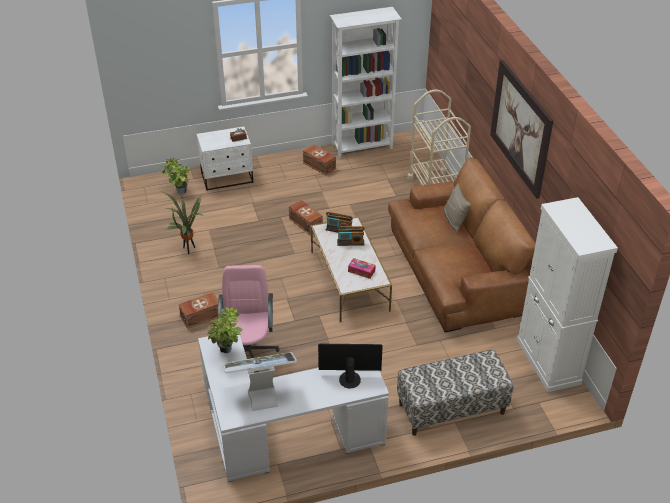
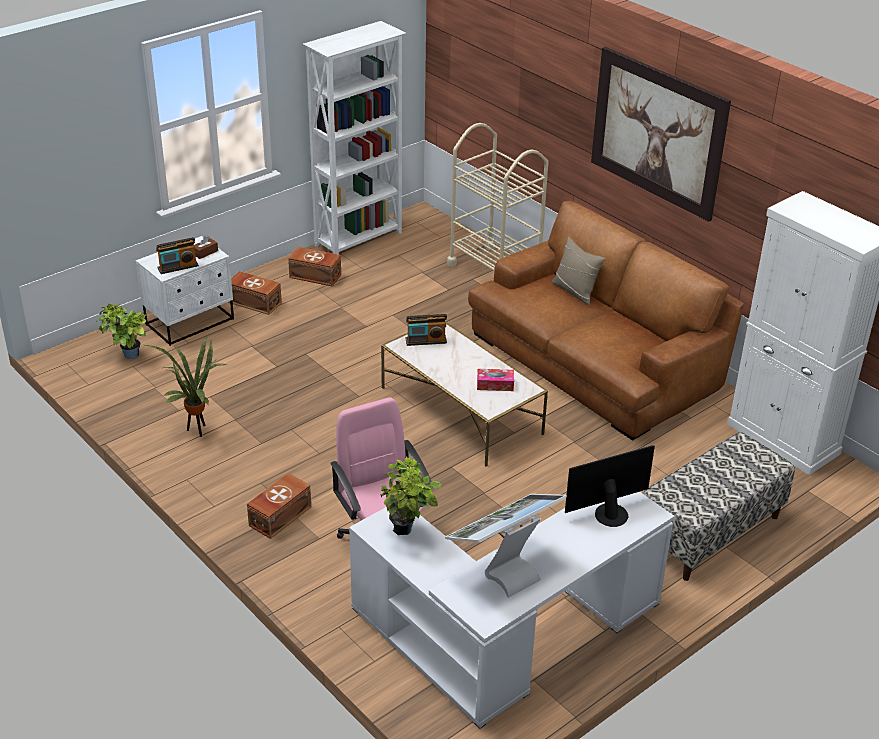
camera: 25 degrees left, 5 degrees down
brown storage box [289,200,323,235] -> brown storage box moved to [228,271,282,315]
radio [337,226,365,246] -> radio moved to [156,237,199,274]

